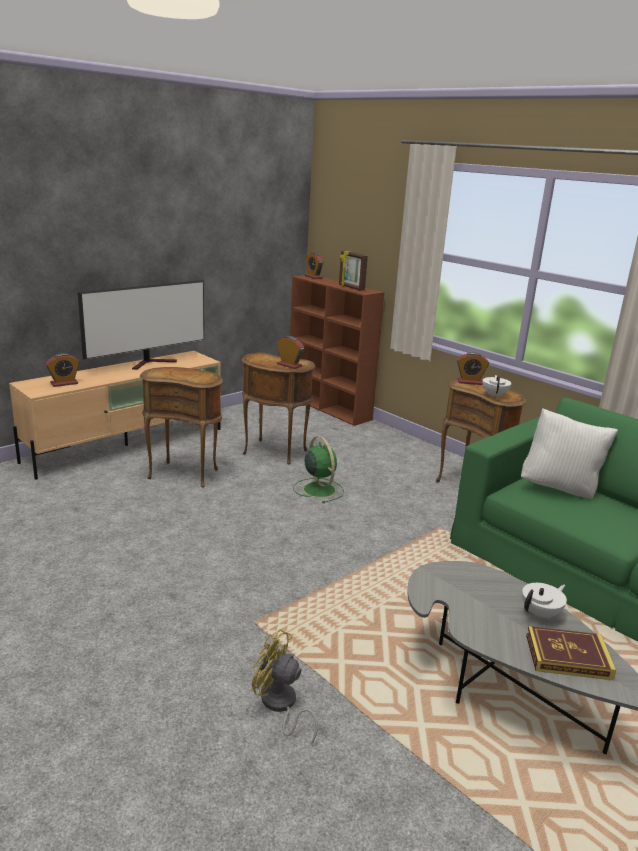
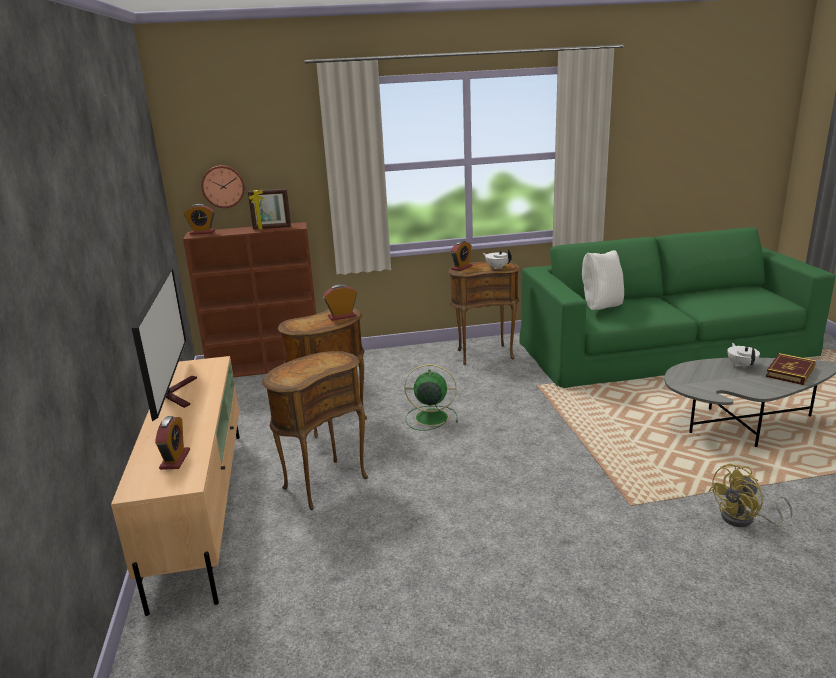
camera: 55 degrees left, 0 degrees up
none -> wall clock [201,165,245,208]

